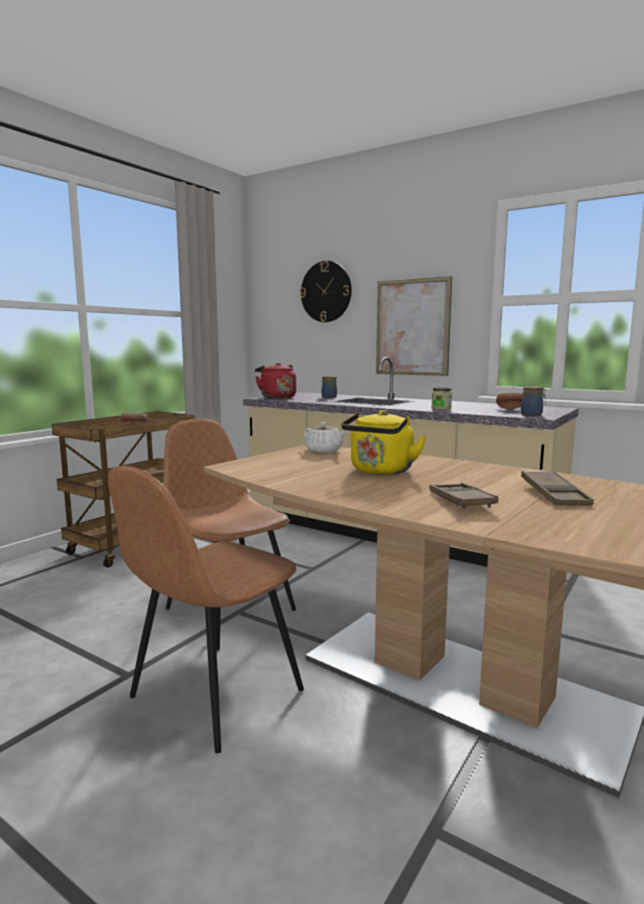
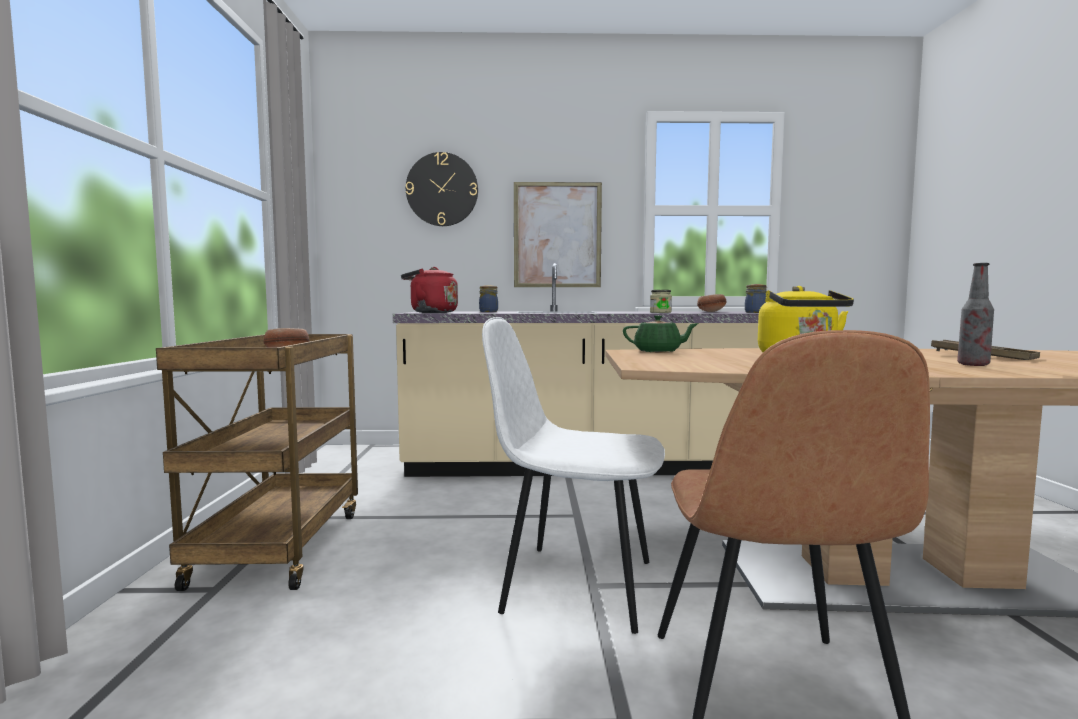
camera: 35 degrees left, 5 degrees down
brown chair [163,418,296,611] -> white chair [482,317,665,634]
white teapot [304,422,346,453] -> green teapot [623,315,699,352]
brown tray [430,483,498,509] -> bottle [957,263,994,366]

